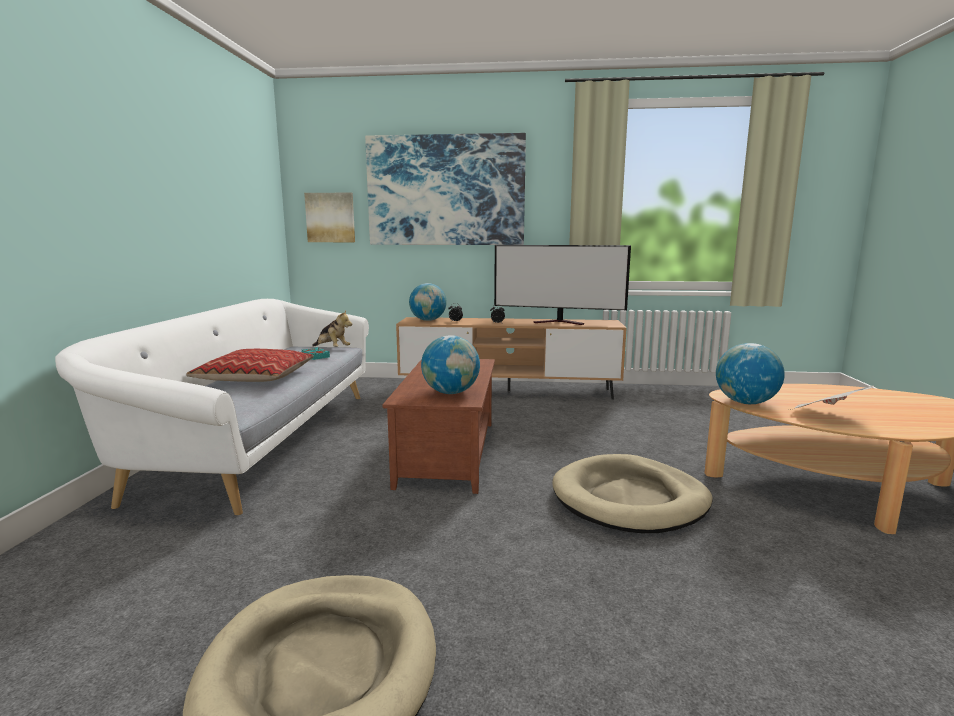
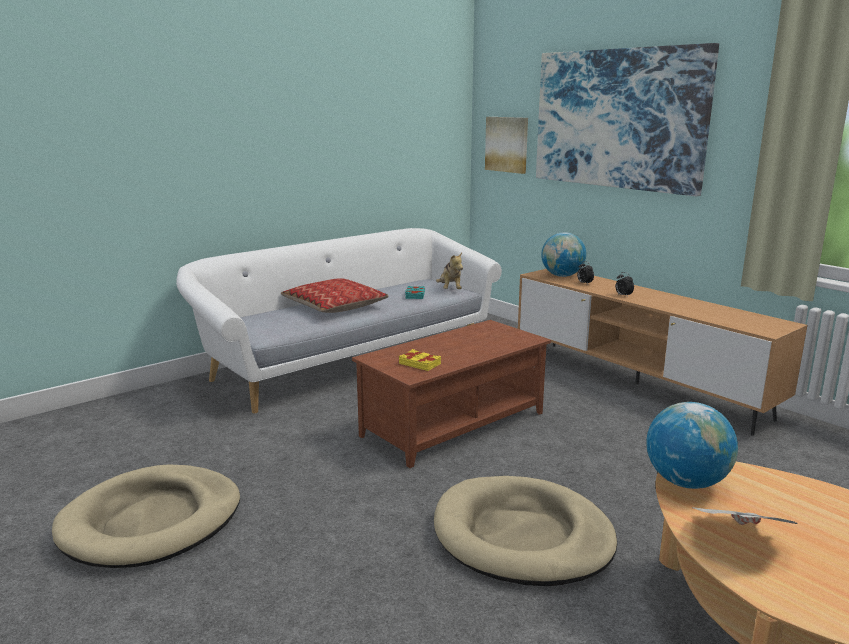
camera: 45 degrees right, 5 degrees up
globe [421,335,480,394] -> yellow book [399,349,441,371]
television [494,245,631,325] -> none

